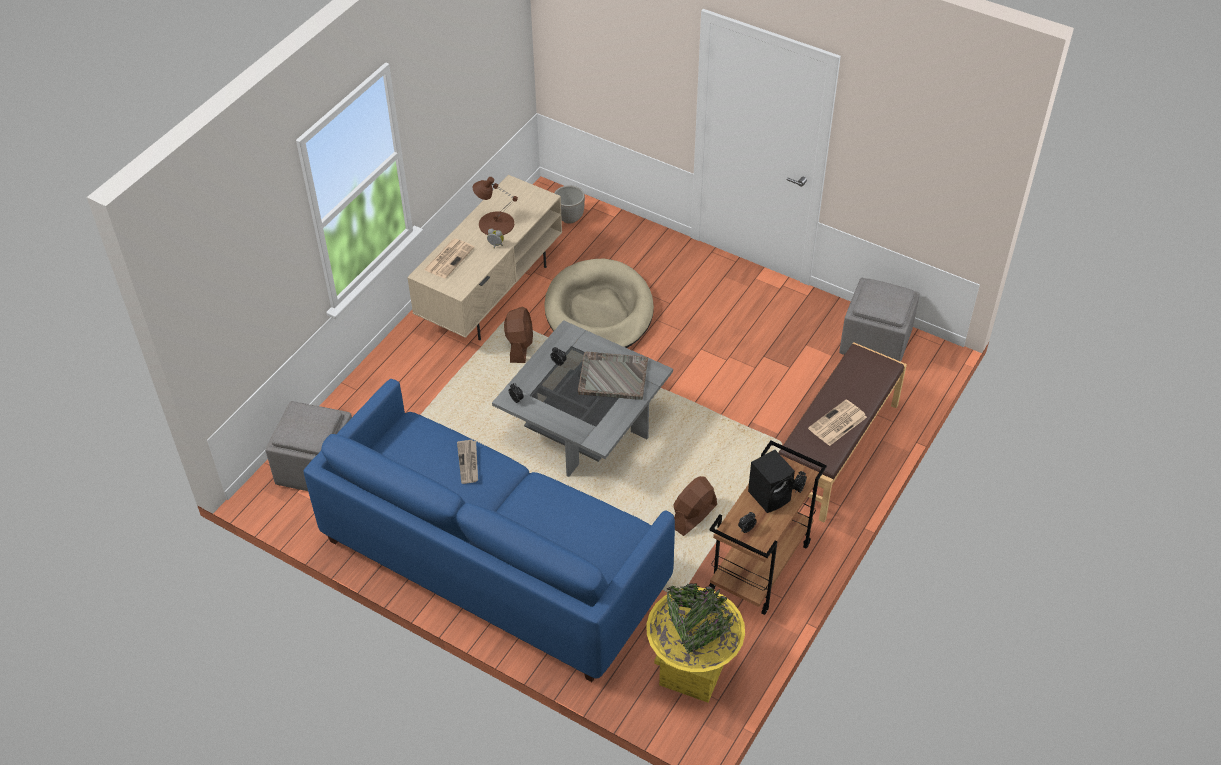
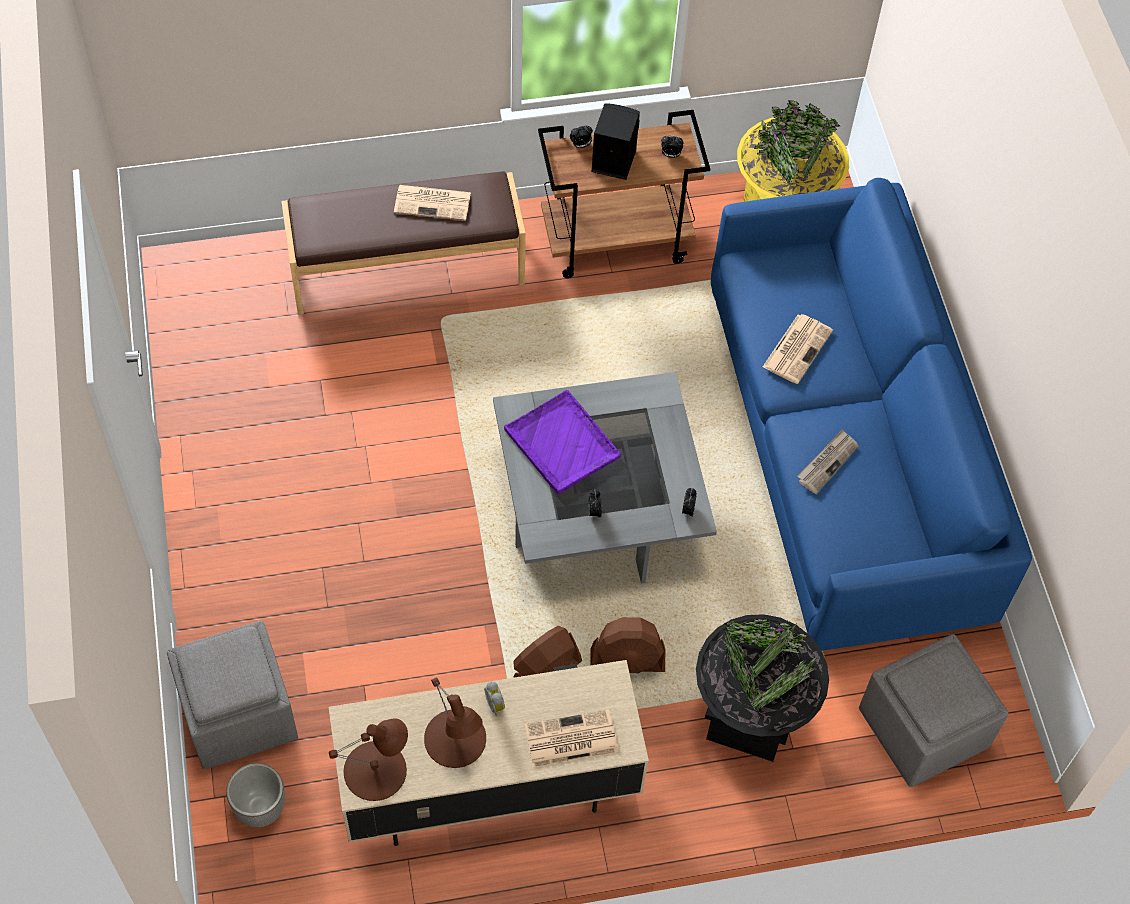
camera: 135 degrees left, 10 degrees up
beige dog bed [544,259,654,348] -> none
grey tray [578,351,648,400] -> purple tray [504,390,621,494]
brown fan [673,476,717,536] -> brown fan moved to [590,617,666,673]
grey ottoman [839,278,920,362] -> grey ottoman moved to [167,621,298,769]
none -> brown table lamp [329,718,408,801]
none -> black planter [696,614,829,762]
none -> newspaper [763,314,833,384]

